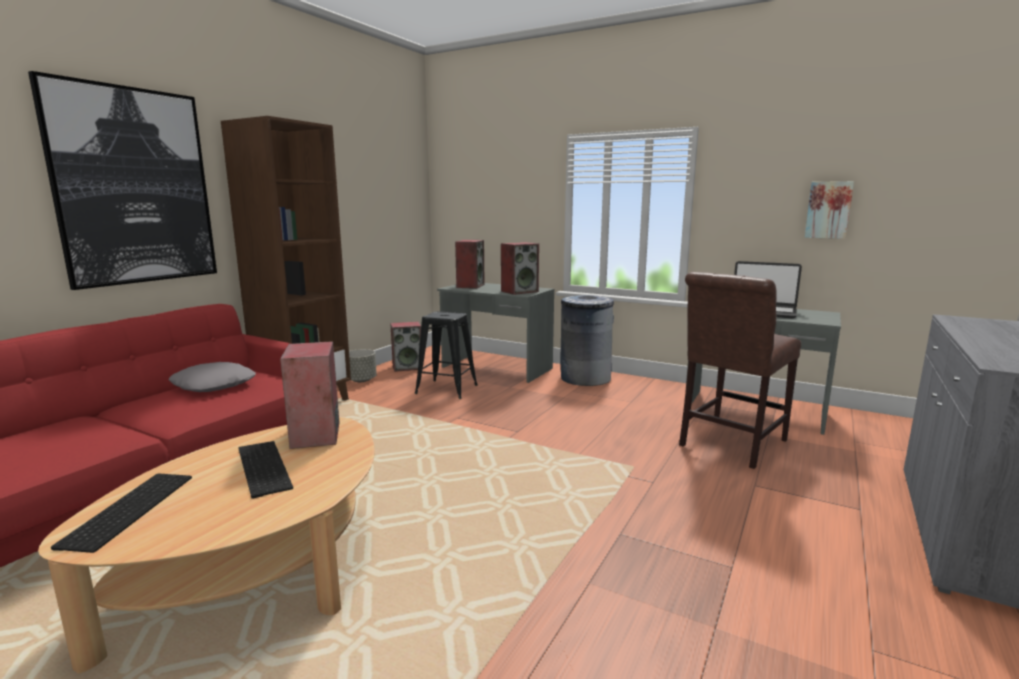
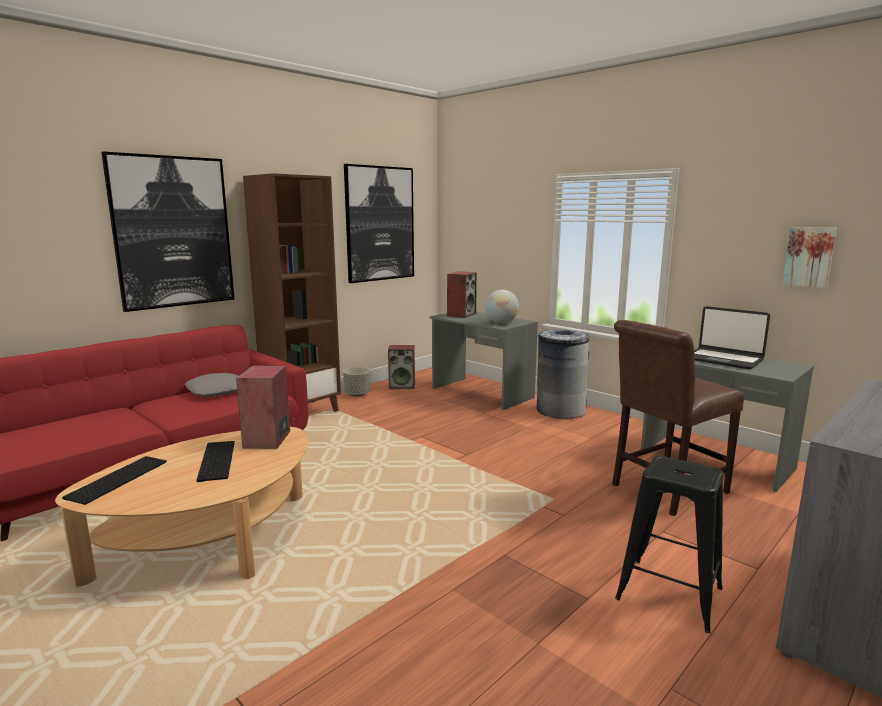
camera: 15 degrees right, 0 degrees up
black stool [415,311,478,399] -> black stool moved to [615,456,723,633]
speaker [501,242,539,295] -> globe [485,290,519,324]
none -> picture [344,164,414,283]

